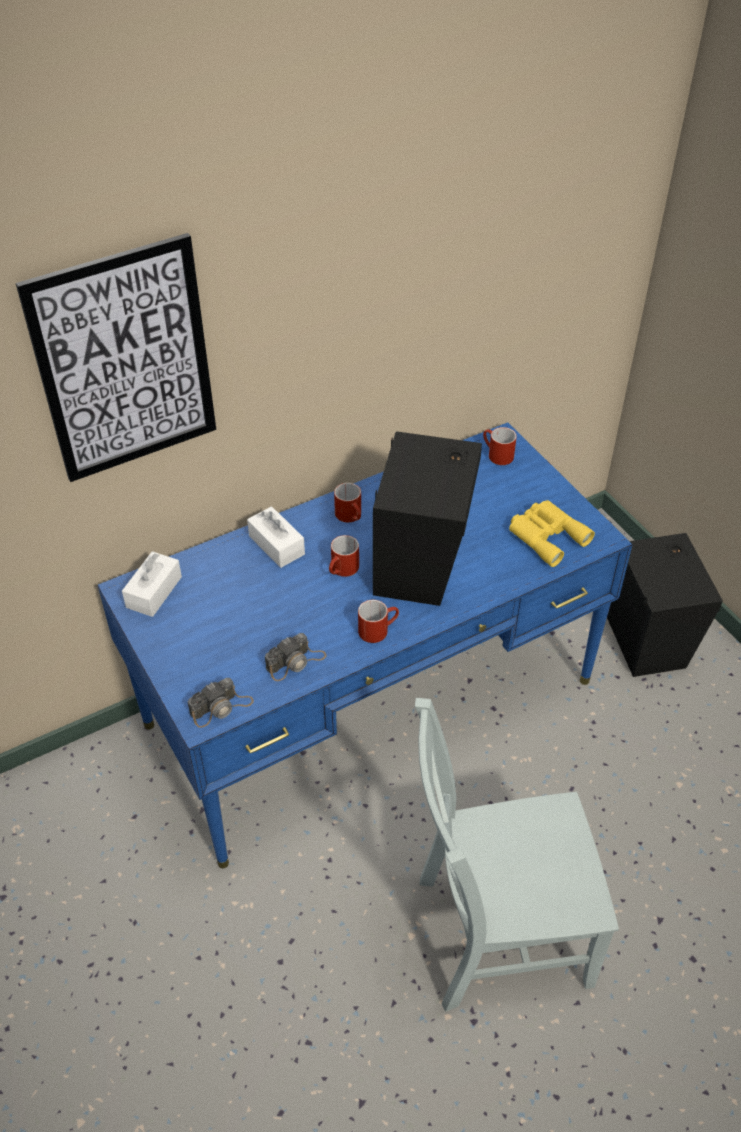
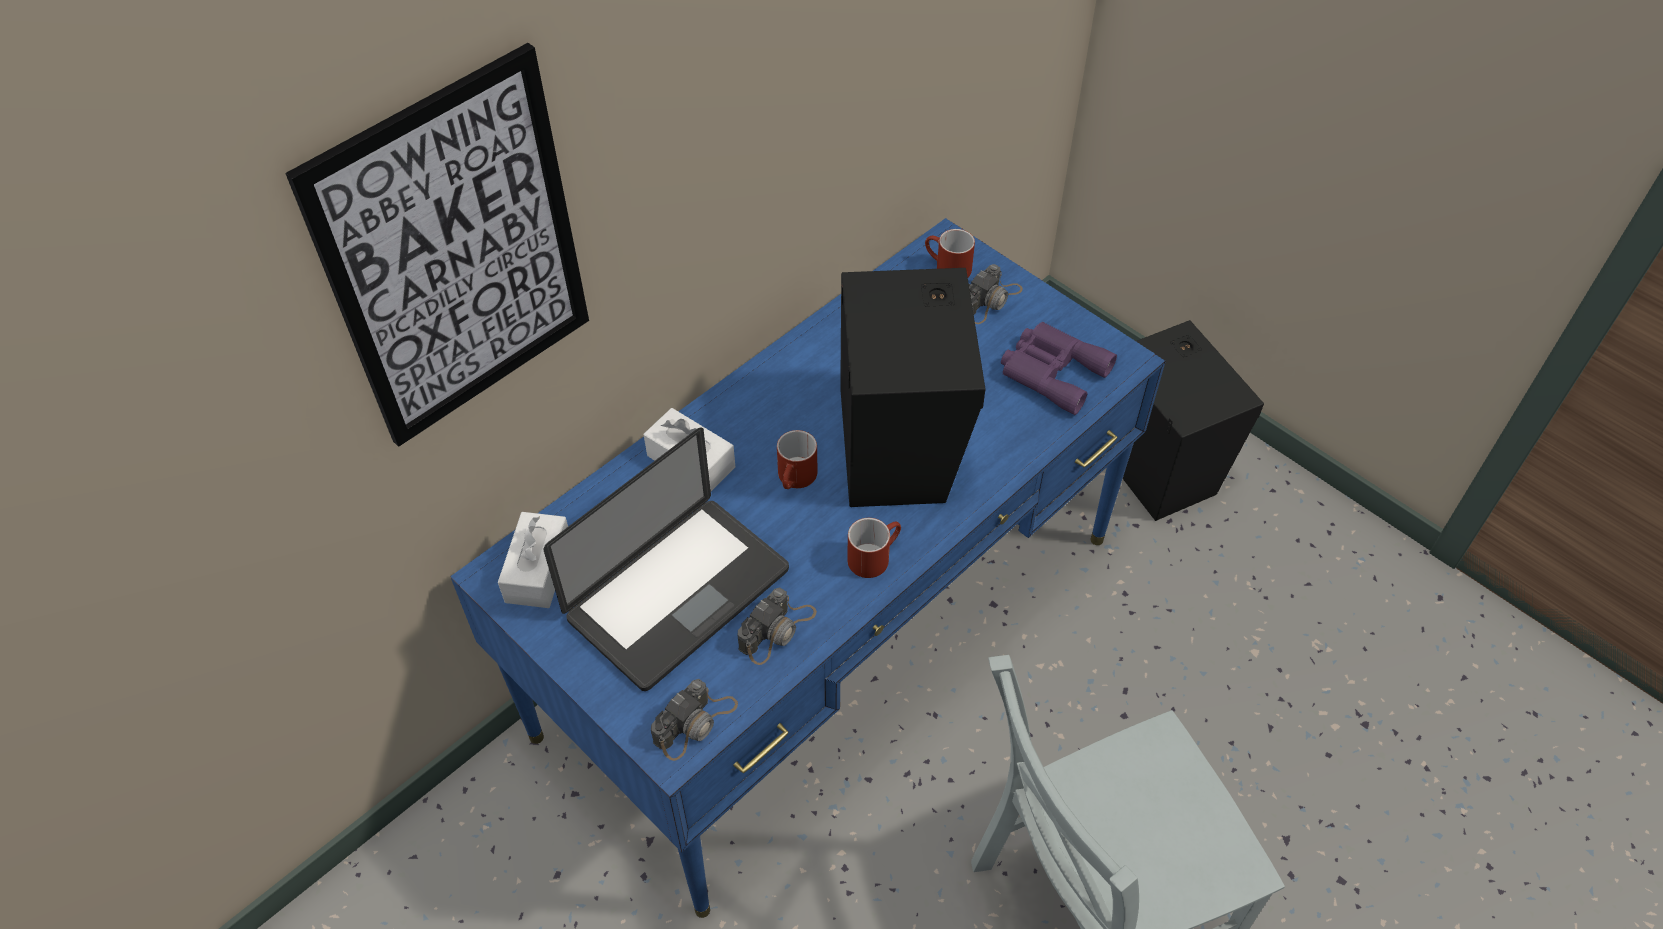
camera: 15 degrees left, 5 degrees up
red mug [334,483,361,522] -> none
yellow binoculars [509,500,595,567] -> purple binoculars [1001,322,1117,415]
none -> laptop [543,427,789,691]
none -> camera [969,264,1023,324]

